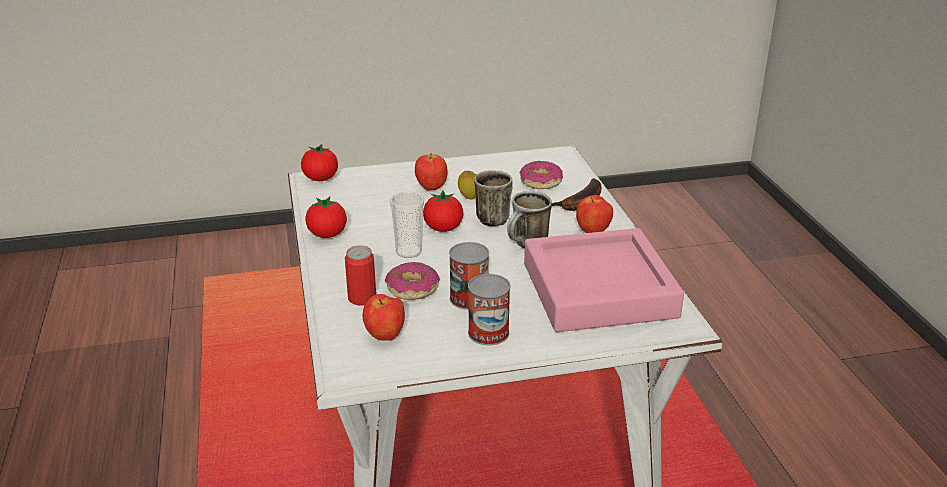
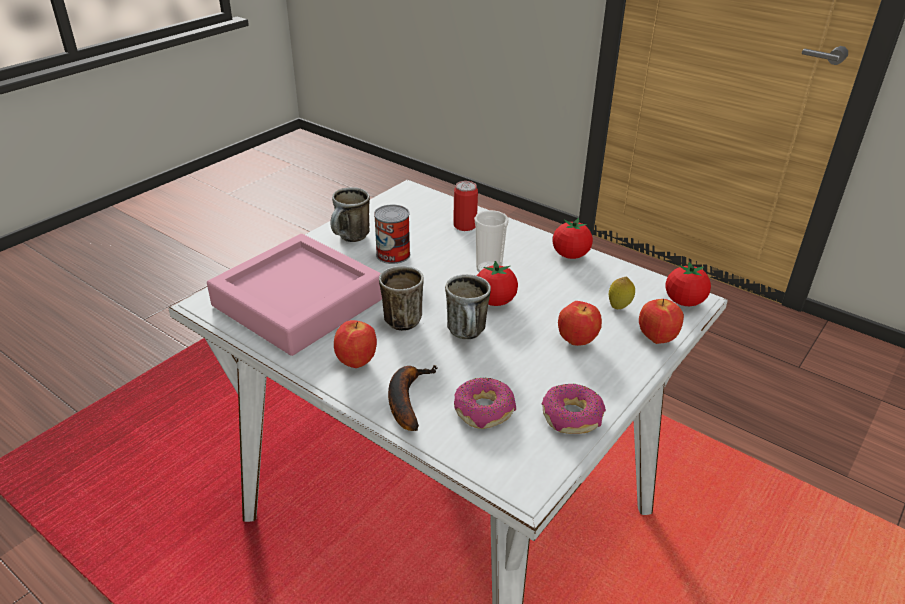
camera: 140 degrees right, 5 degrees up
apple [363,294,405,341] -> apple moved to [639,299,684,344]
donut [385,262,440,300] -> donut moved to [541,384,606,434]
lemon [458,171,476,199] -> lemon moved to [609,277,635,309]
can [468,274,510,345] -> mug [331,187,370,242]

